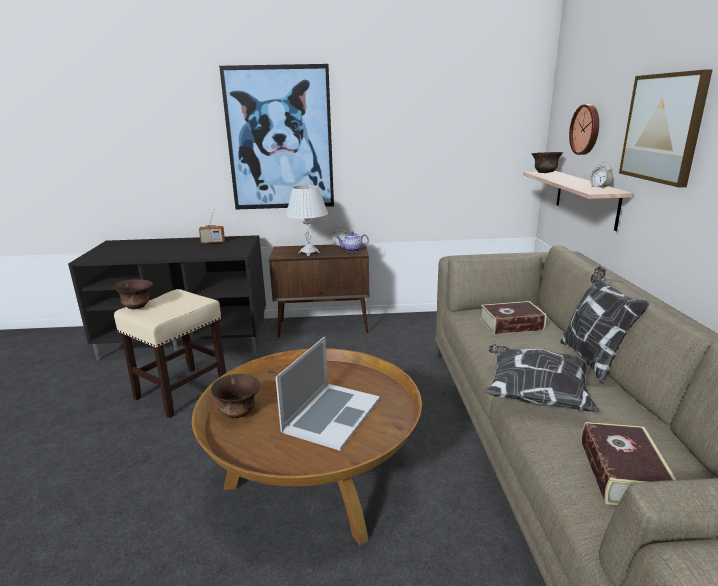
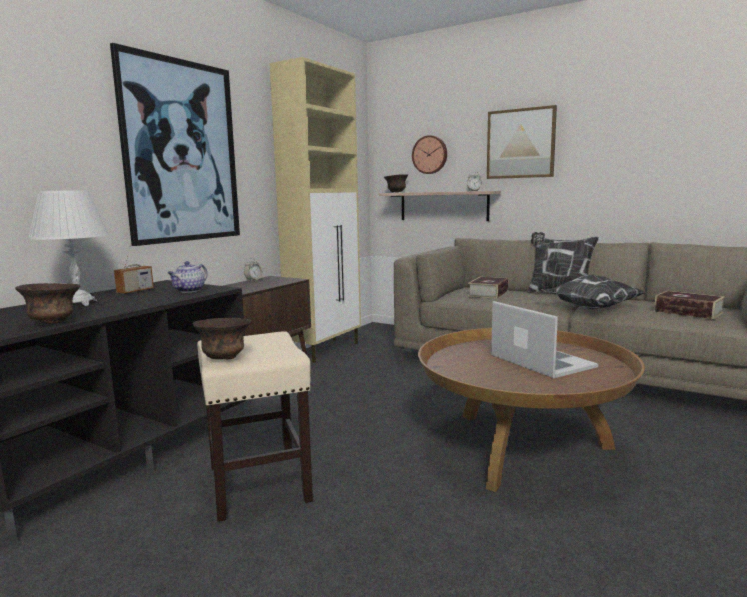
camera: 55 degrees left, 10 degrees down
brown bowl [211,374,260,418] -> brown bowl moved to [15,283,80,324]
white table lamp [286,185,328,256] -> white table lamp moved to [28,190,110,306]
teapot [336,231,369,252] -> teapot moved to [167,261,208,292]
none -> beige cabinet [270,57,361,363]

